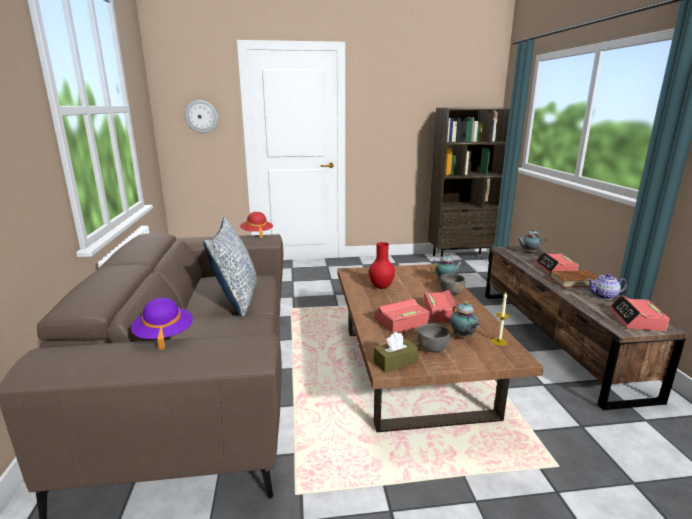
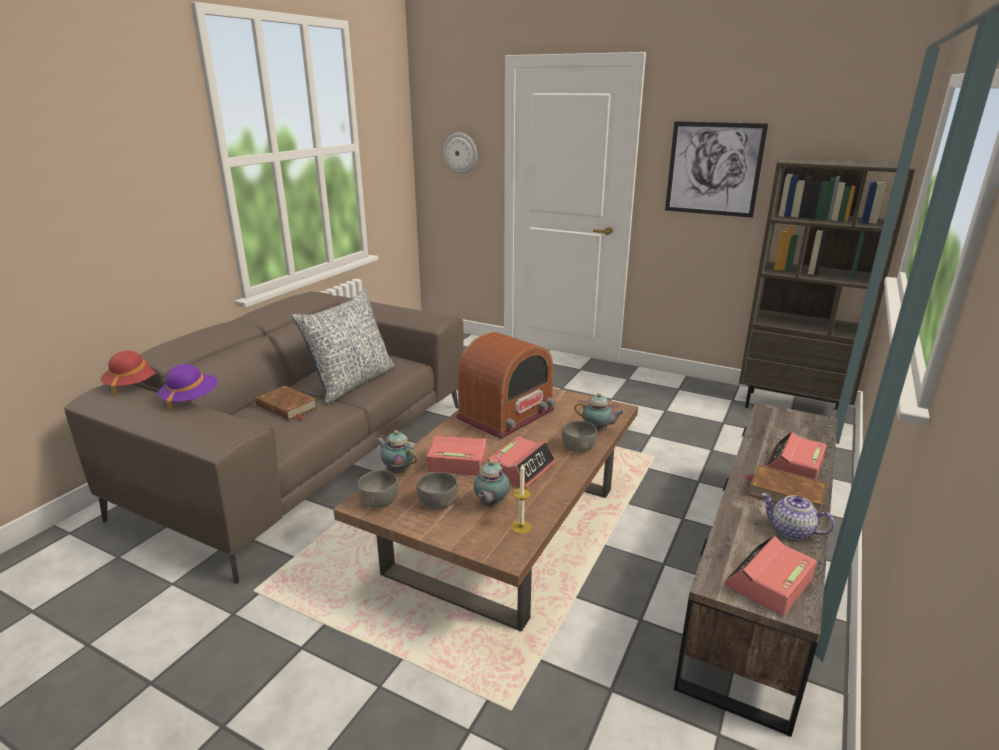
camera: 35 degrees right, 5 degrees up
red hat [240,212,273,238] -> red hat moved to [101,350,155,396]
red vase [369,242,395,289] -> radio [456,332,555,439]
brown tissue box [374,332,418,373] -> grey bowl [357,470,399,508]
teapot [517,229,547,253] -> teapot moved to [376,430,417,474]
none -> brown book [256,386,317,420]
none -> picture [665,121,768,218]

